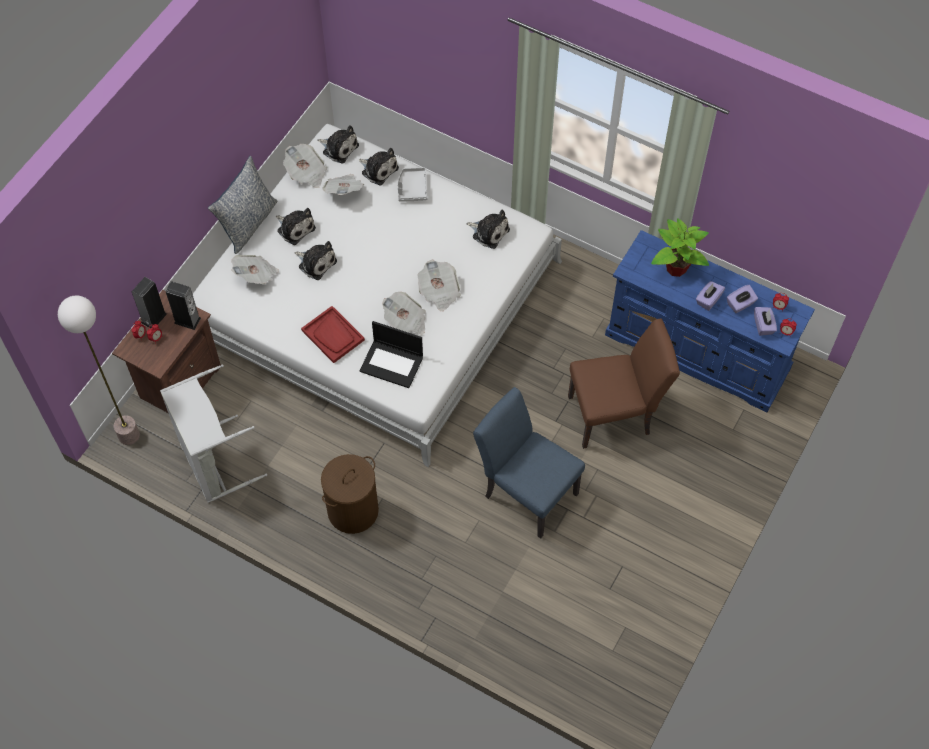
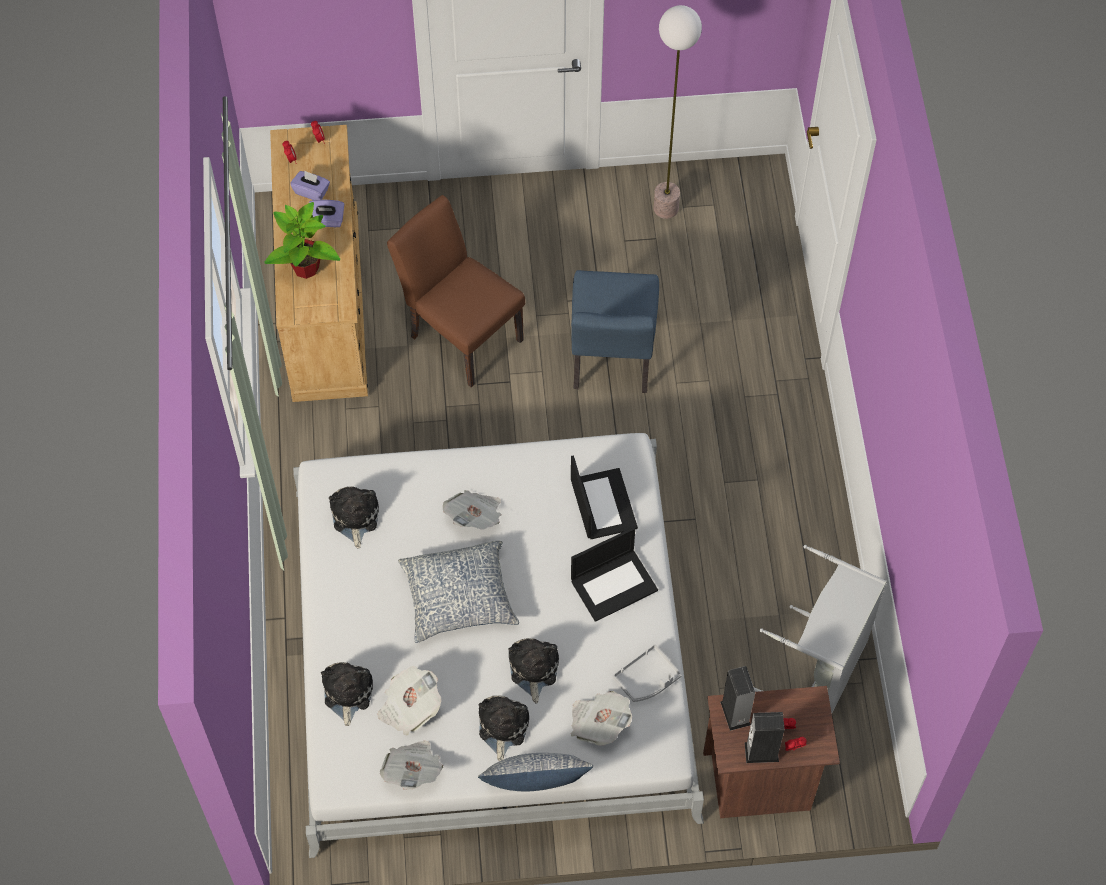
camera: 125 degrees left, 0 degrees up
floor lamp [58,296,140,445] -> floor lamp moved to [653,5,702,219]
red tray [301,306,365,363] -> laptop [571,527,658,622]
plush toy [317,125,359,163] -> none
brown laundry basket [321,454,379,534] -> none
newspaper [382,292,426,334] -> none
grey tray [398,168,428,202] -> grey tray moved to [612,644,682,702]
blue dresser [605,230,815,412] -> beige dresser [270,125,368,402]
purple tissue box [754,307,777,336] -> none
none -> pillow [398,541,519,643]

